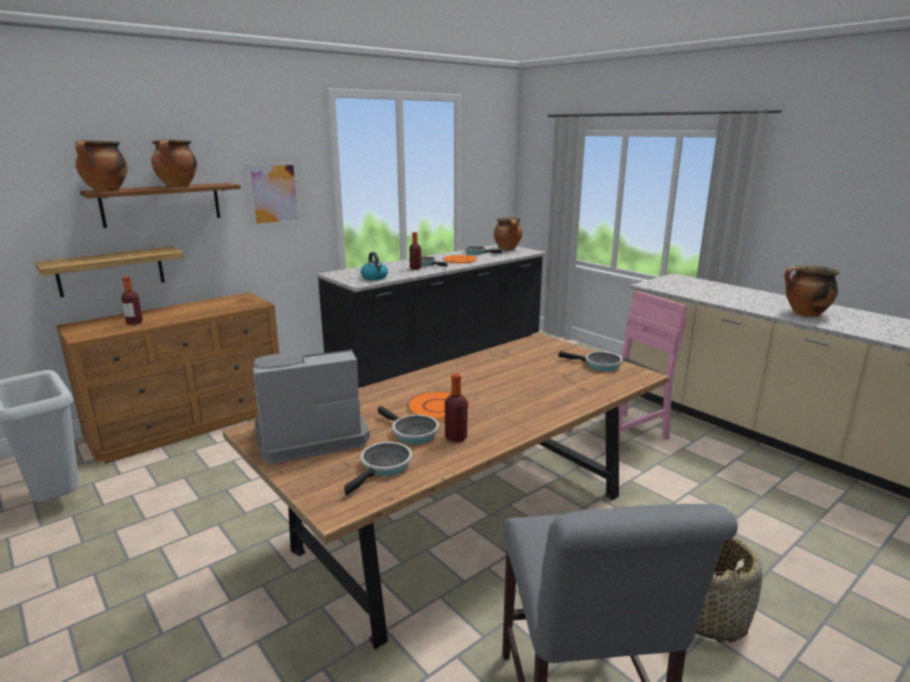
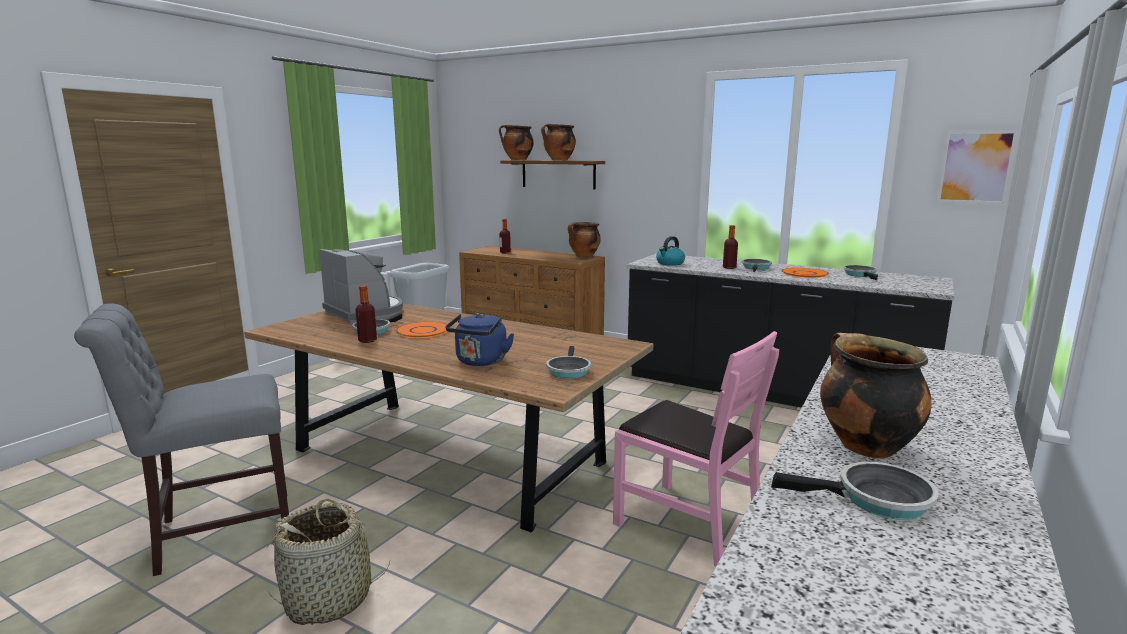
camera: 70 degrees right, 5 degrees down
shelf [35,246,184,297] -> none
picture [246,162,301,227] -> picture moved to [936,130,1019,205]
frying pan [344,442,412,496] -> frying pan moved to [771,462,939,520]
cooking pot [494,217,522,250] -> cooking pot moved to [568,222,601,257]
none -> blue kettle [446,313,514,366]

